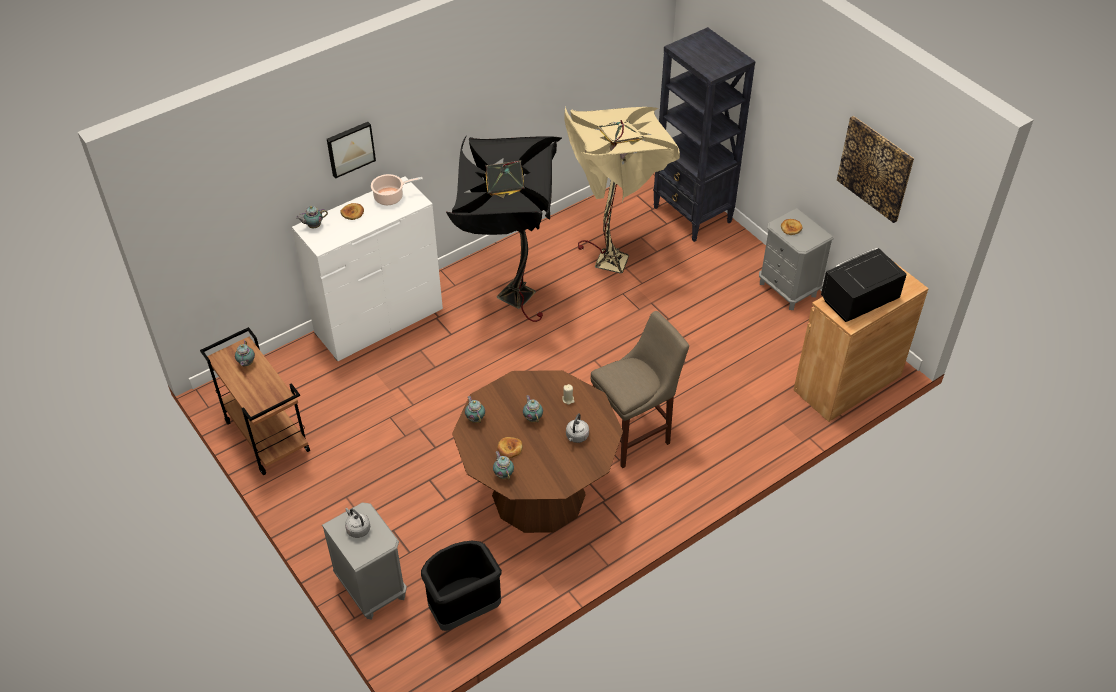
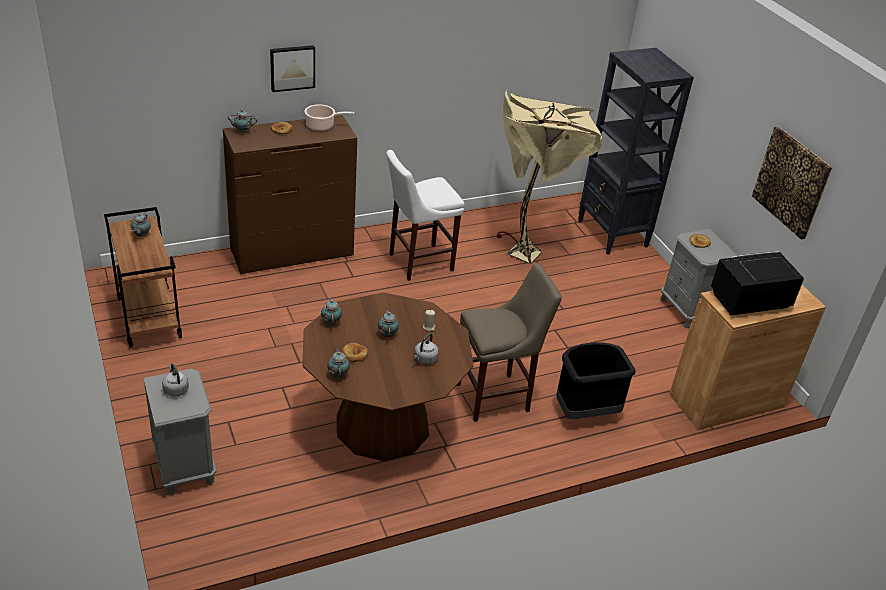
camera: 10 degrees right, 10 degrees down
white dresser [292,176,443,361] -> brown dresser [223,115,357,274]
black trash can [421,541,502,631] -> black trash can moved to [556,342,636,419]
black floor lamp [446,135,562,322] -> white stool [386,150,465,281]

